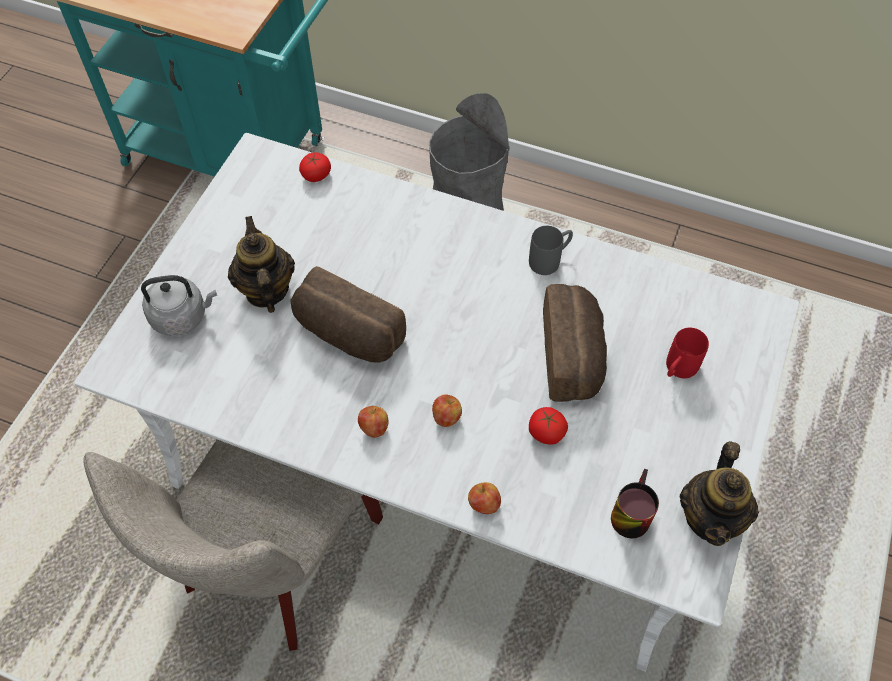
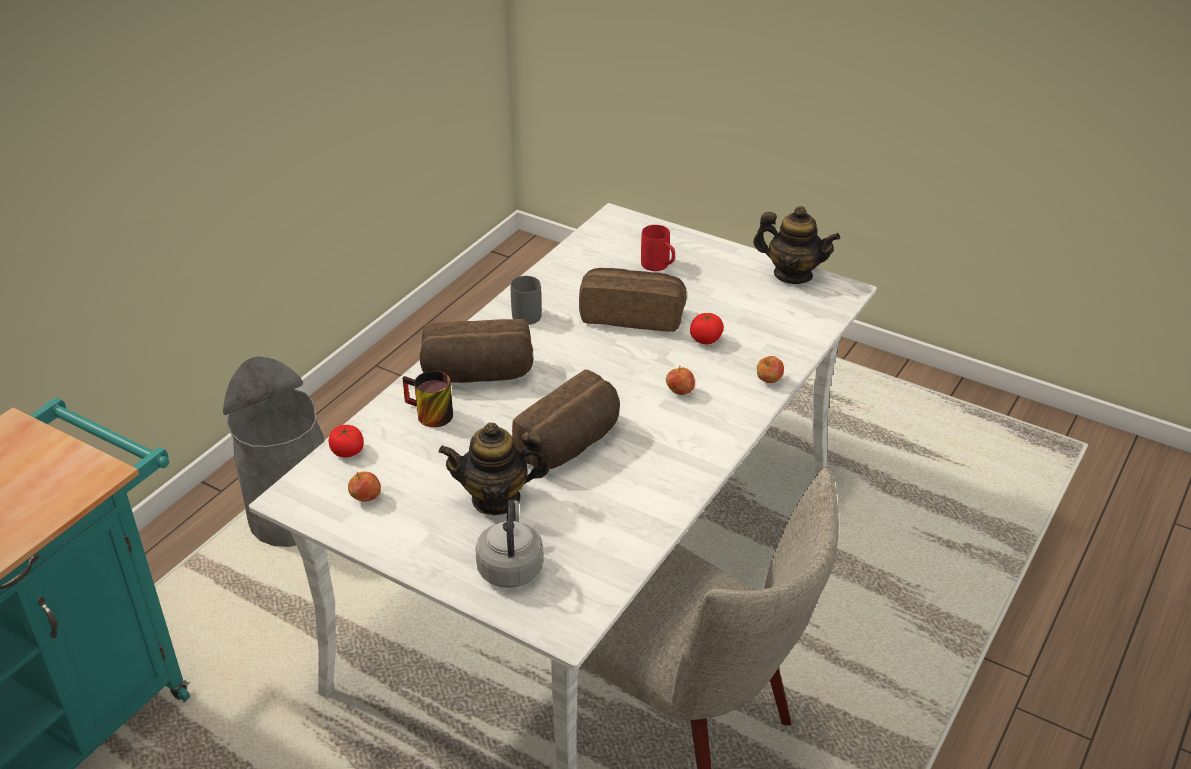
camera: 80 degrees left, 20 degrees down
apple [358,406,389,438] -> apple moved to [348,472,381,502]
mug [611,469,659,538] -> mug moved to [402,371,453,427]
none -> bread [420,319,533,383]

